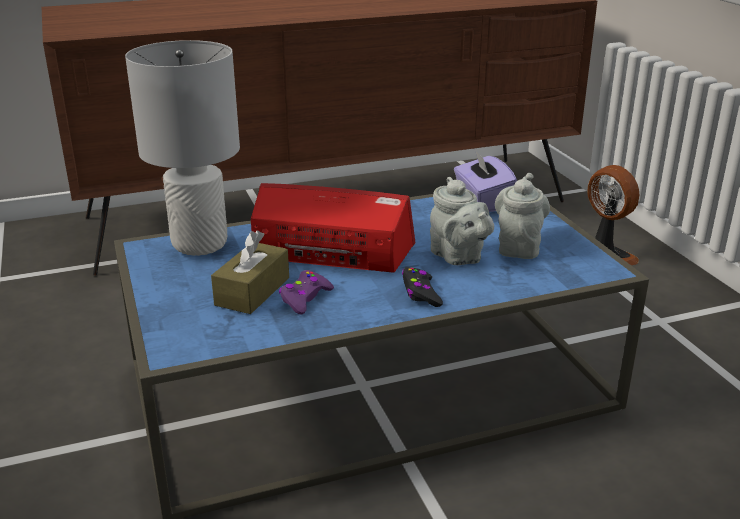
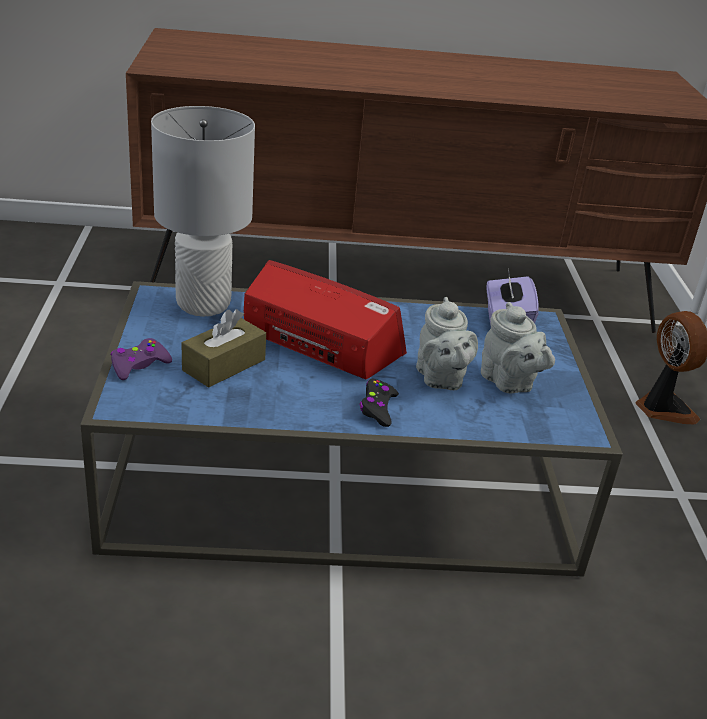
camera: 15 degrees right, 5 degrees up
purple game controller [279,270,334,314] -> purple game controller moved to [111,338,172,380]
grey teapot [495,173,550,259] -> grey teapot turned 120 degrees clockwise [481,302,555,393]

